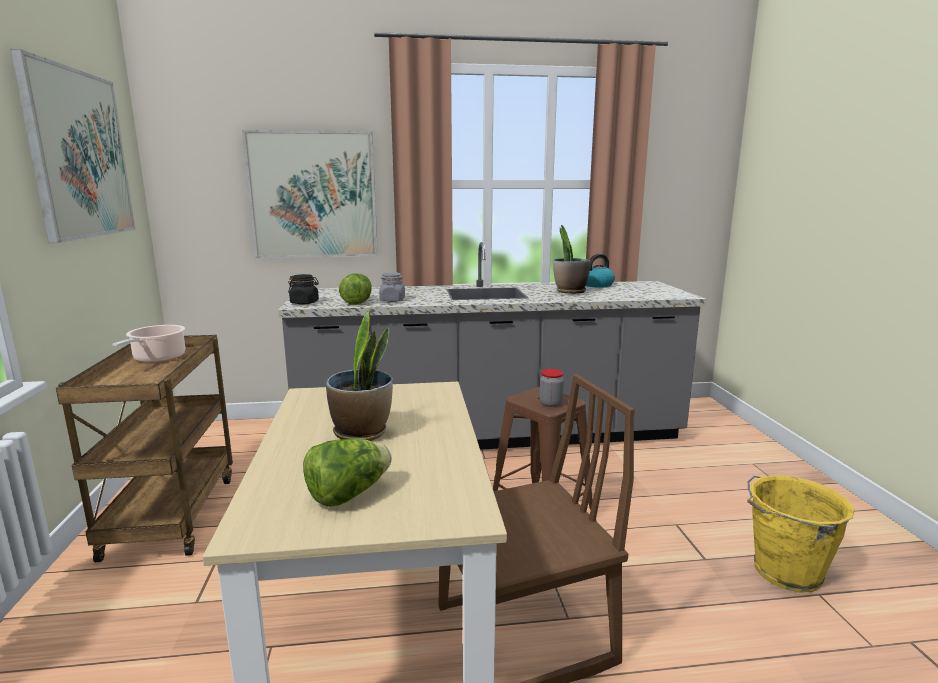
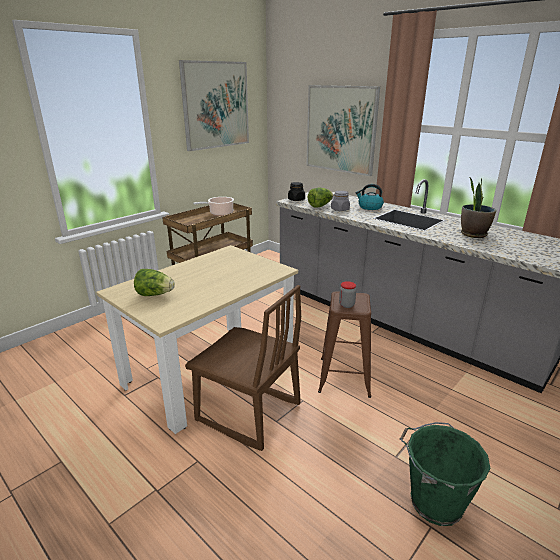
camera: 50 degrees right, 10 degrees up
potted plant [326,311,393,441] -> none
kettle [585,254,615,288] -> kettle moved to [356,184,384,210]
yellow bucket [747,475,855,593] -> green bucket [400,422,490,526]

